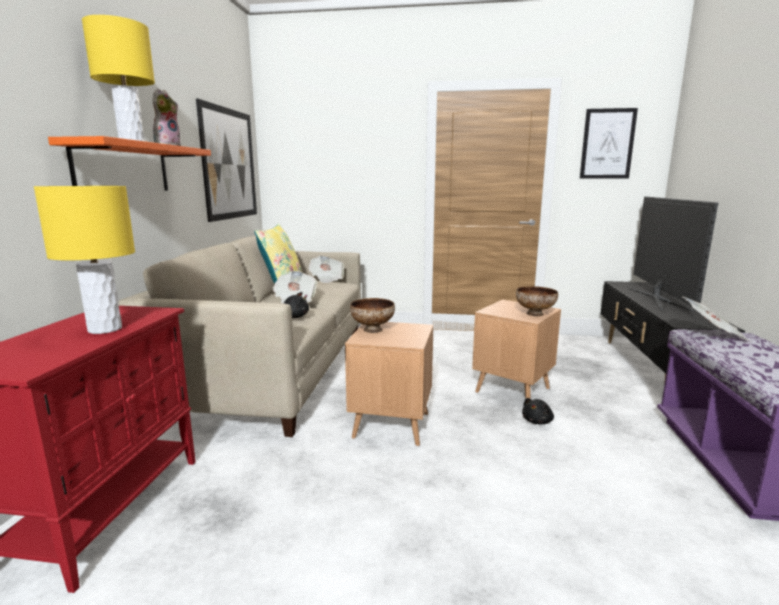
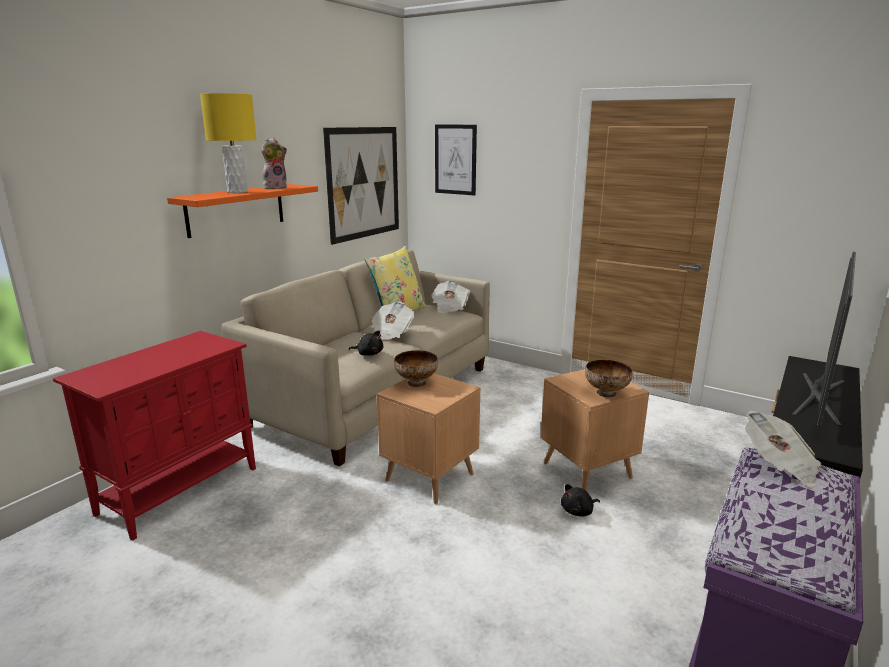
camera: 25 degrees right, 5 degrees up
yellow table lamp [34,186,135,334] -> none
picture [580,108,638,179] -> picture moved to [435,125,477,196]

